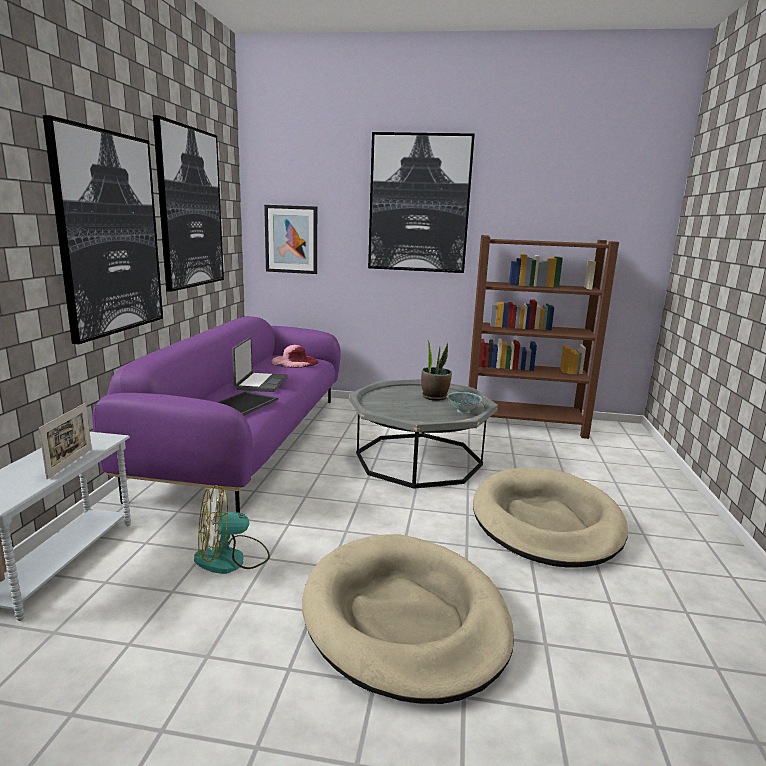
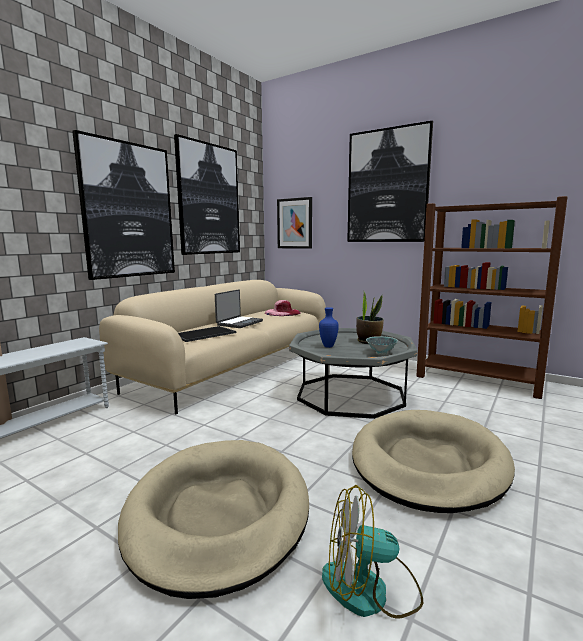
camera: 25 degrees right, 5 degrees down
picture frame [39,403,92,480] -> none
purple sofa [92,316,341,513] -> beige sofa [99,280,326,414]
fan [194,485,270,574] -> fan moved to [322,485,423,619]
none -> blue vase [319,307,339,348]

